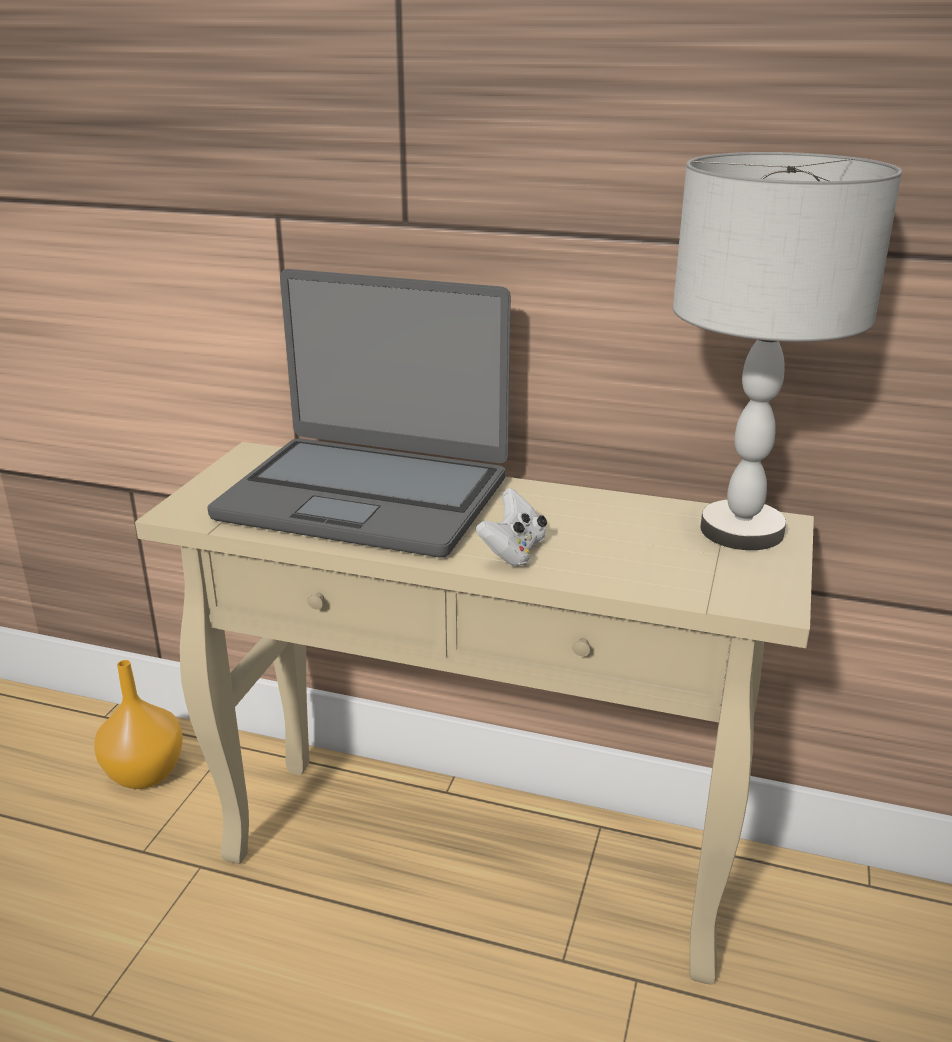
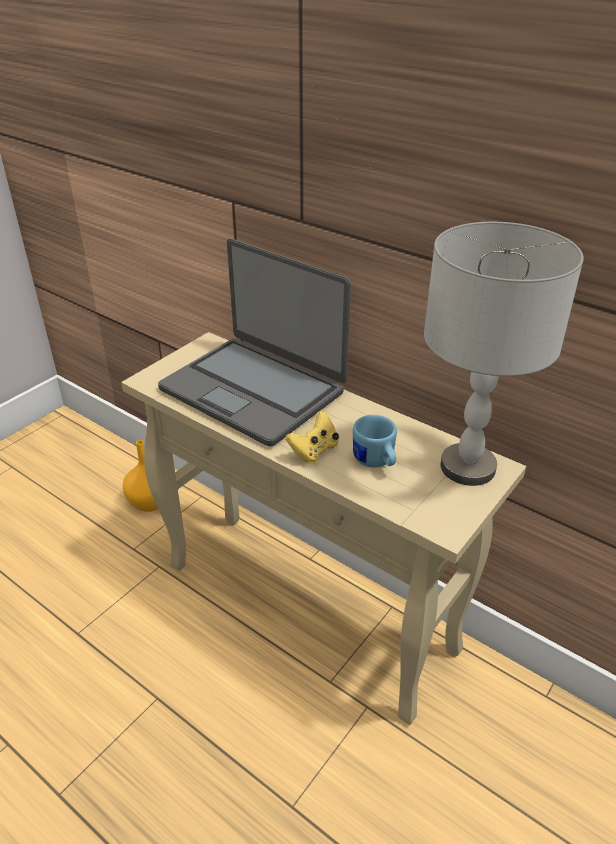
camera: 20 degrees right, 10 degrees up
white game controller [476,488,547,567] -> yellow game controller [285,411,339,464]
none -> blue mug [353,415,397,468]

